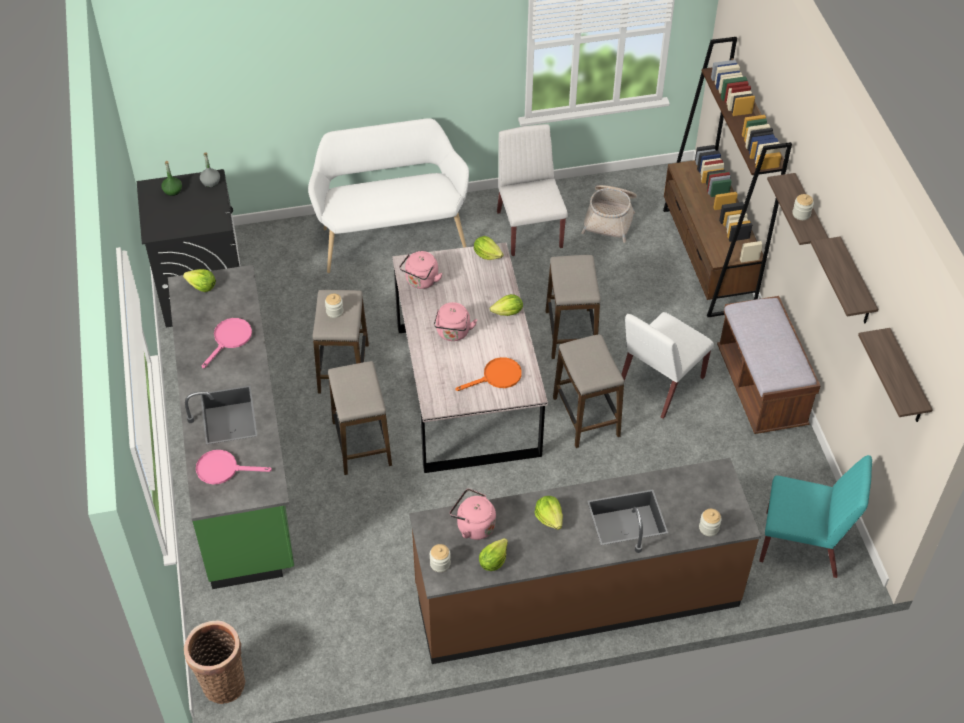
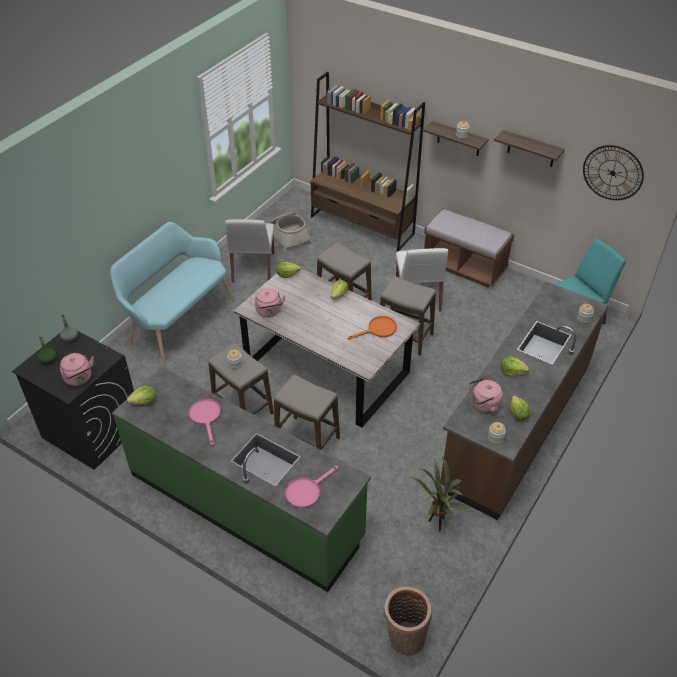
camera: 45 degrees left, 5 degrees down
white bench [308,118,469,273] -> turquoise bench [110,222,234,366]
pink kettle [434,302,477,341] -> pink kettle moved to [60,353,94,386]
orange frying pan [456,357,522,391] -> orange frying pan turned 45 degrees clockwise [348,316,397,339]
white chair [497,124,568,256] -> white chair turned 120 degrees counterclockwise [225,219,274,283]
shelf [858,328,933,422] -> wall clock [583,145,644,200]
none -> potted plant [409,457,466,531]

